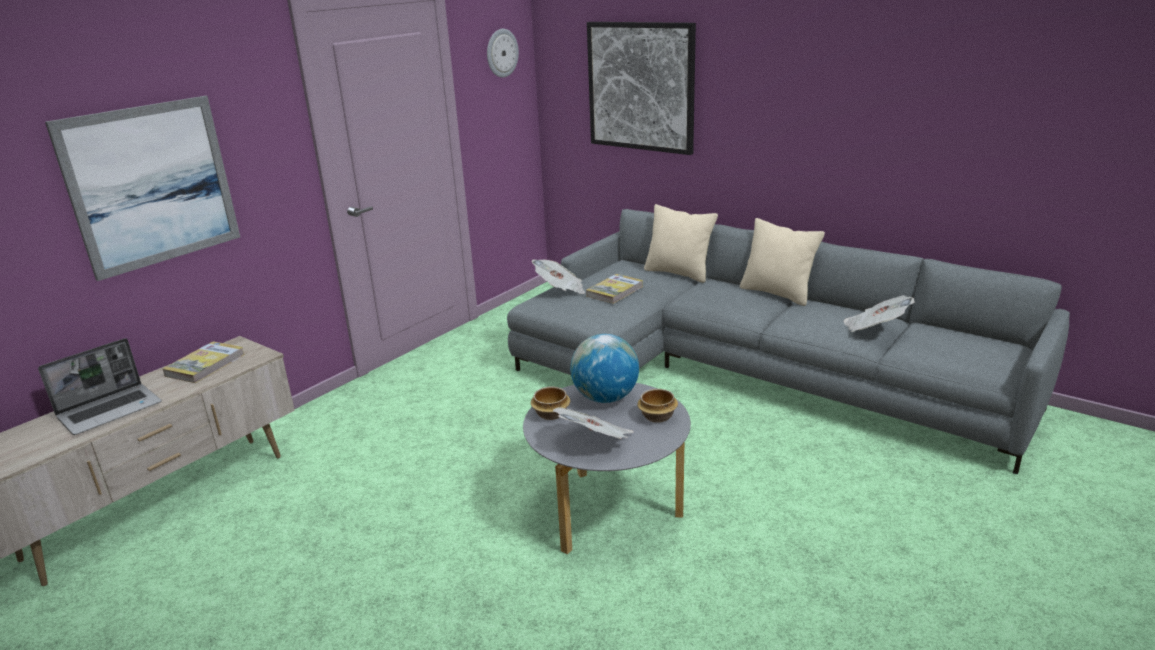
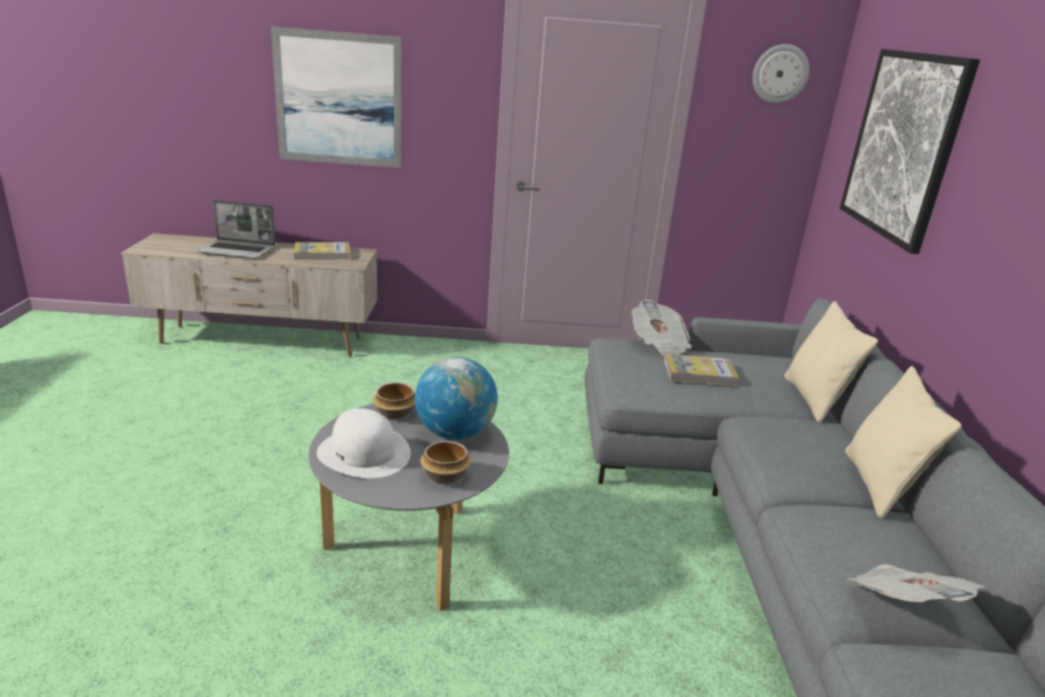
camera: 50 degrees right, 0 degrees up
newspaper [553,407,634,439] -> white hat [317,408,411,478]

